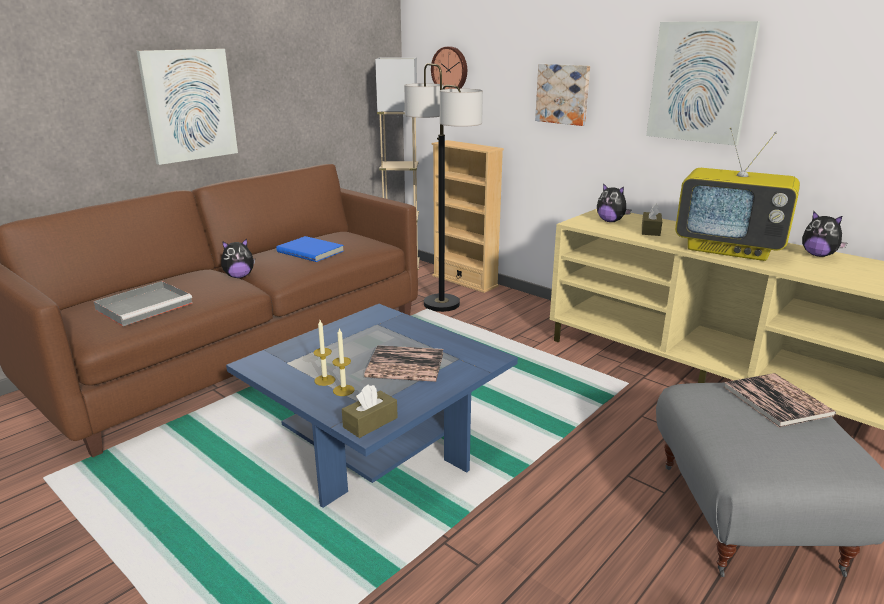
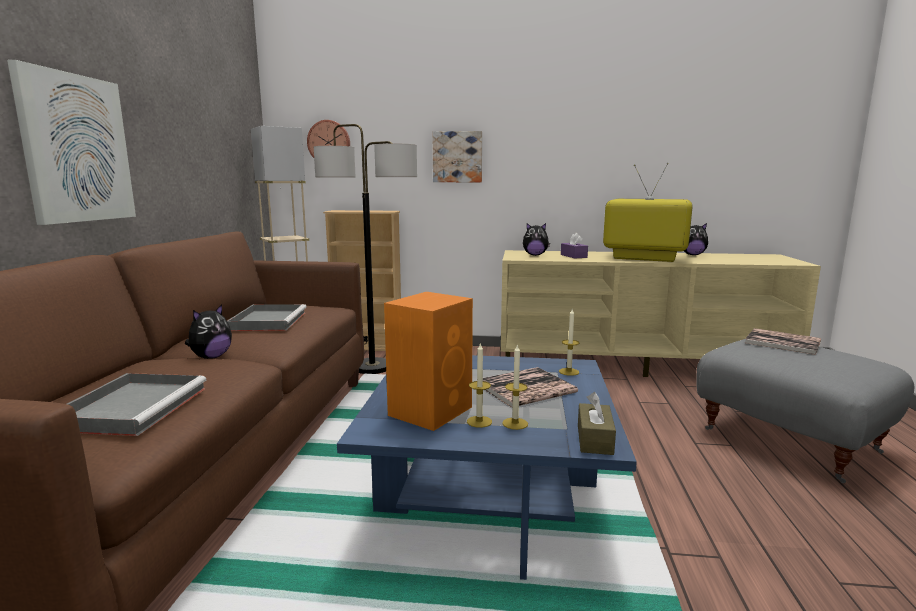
camera: 35 degrees left, 10 degrees down
blue book [276,236,344,262] -> grey tray [227,304,307,331]
brown tissue box [642,203,662,236] -> purple tissue box [561,233,588,258]
picture [646,21,760,146] -> none
television [675,127,800,261] -> television turned 150 degrees counterclockwise [603,163,693,262]
none -> orange speaker [384,292,473,431]
none -> candle [559,309,579,376]

